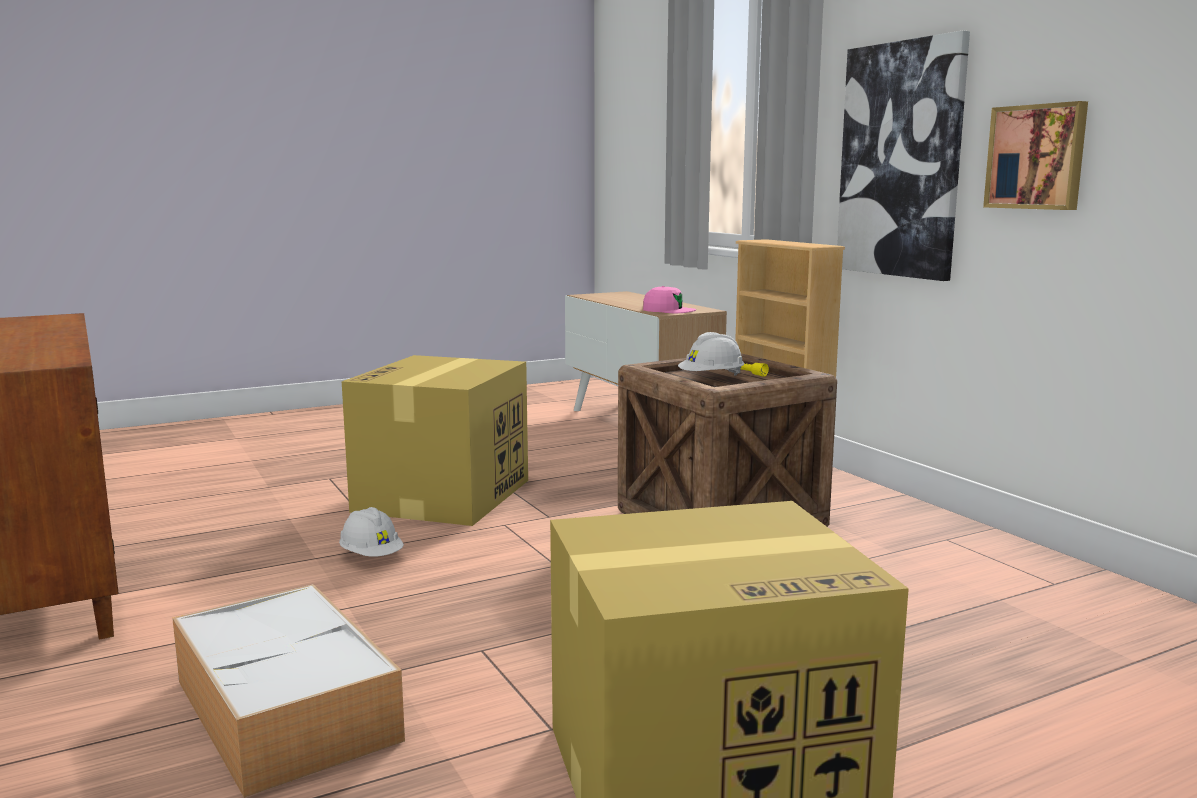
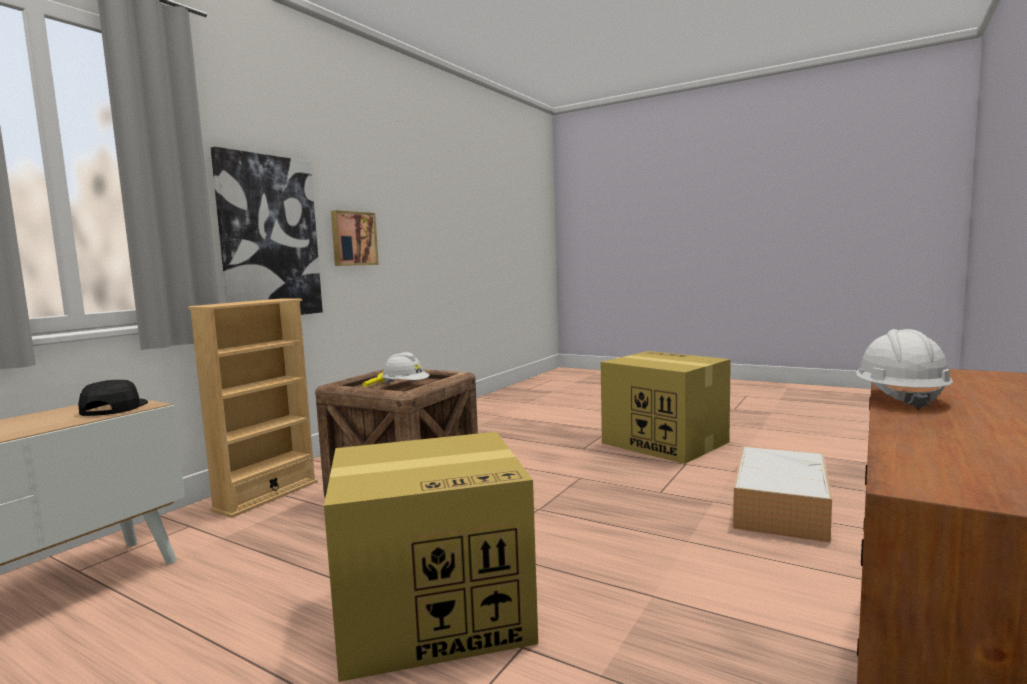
camera: 120 degrees left, 5 degrees down
white hard hat [339,507,404,557] -> white hard hat moved to [856,329,953,410]
pink cap [643,286,696,313] -> black cap [78,380,148,416]

